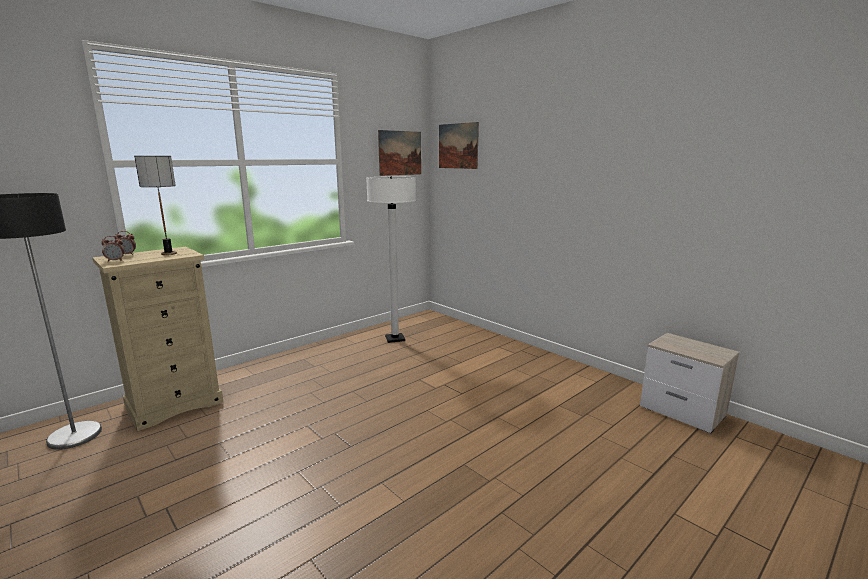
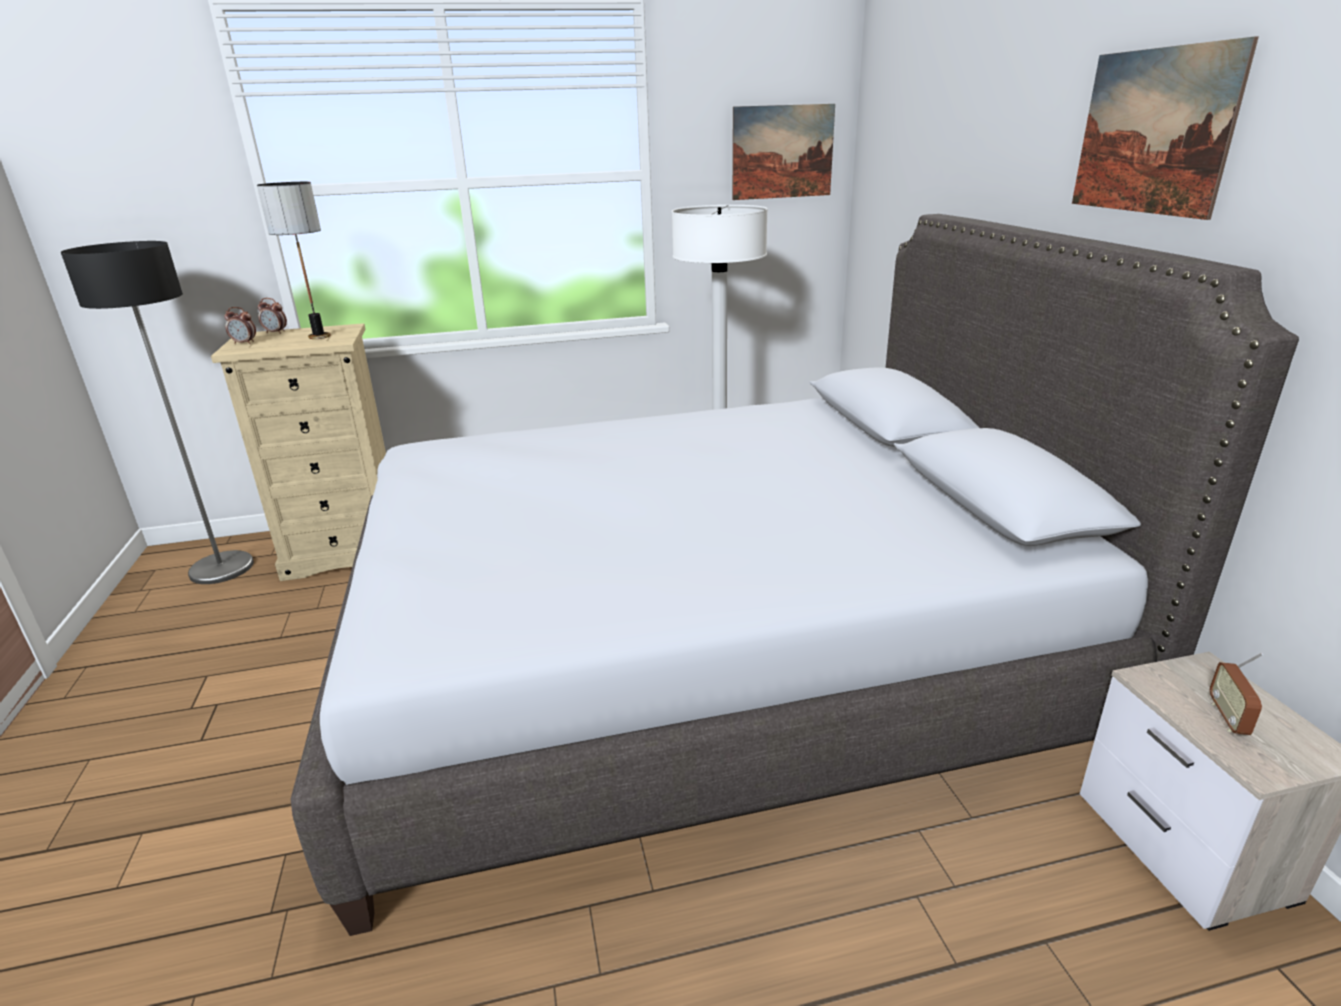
camera: 30 degrees right, 10 degrees up
picture [439,122,479,169] -> picture moved to [1072,36,1259,220]
none -> grey bed [291,214,1299,936]
none -> radio [1210,653,1263,735]

